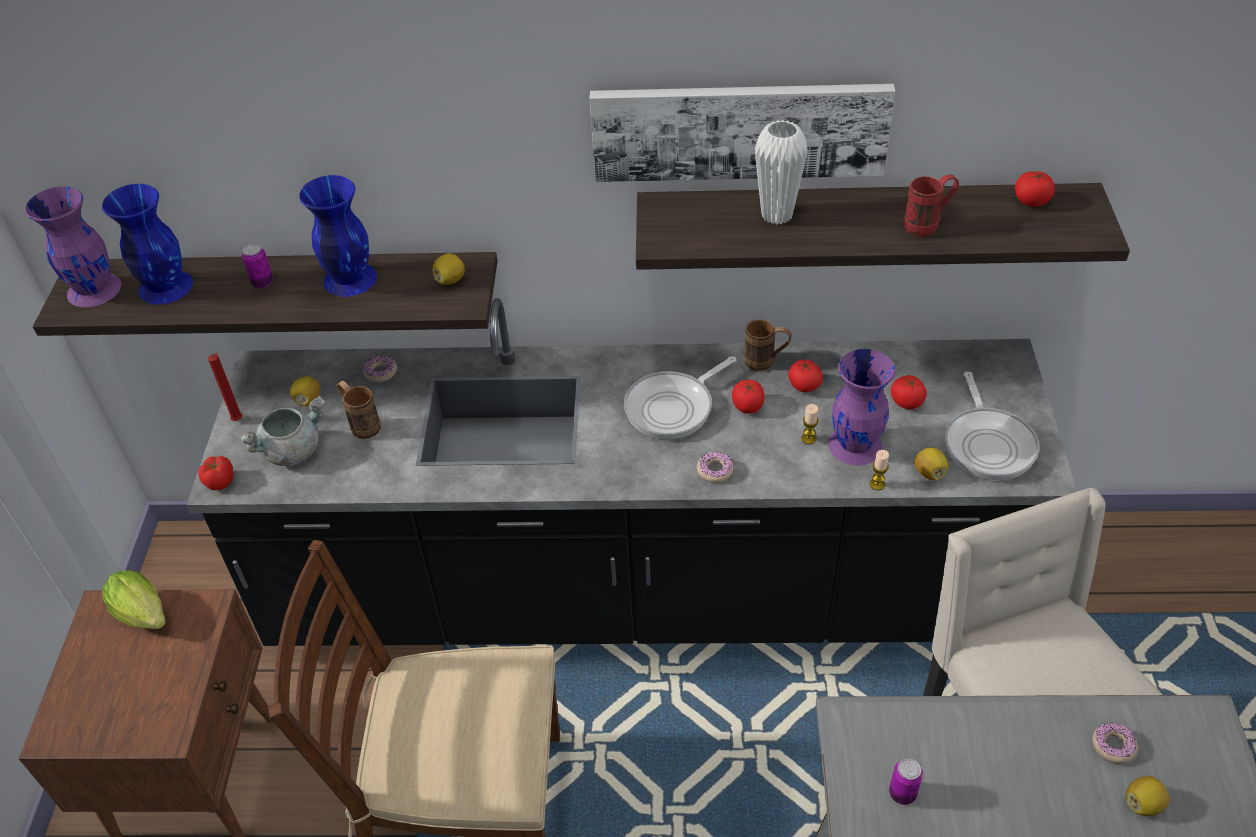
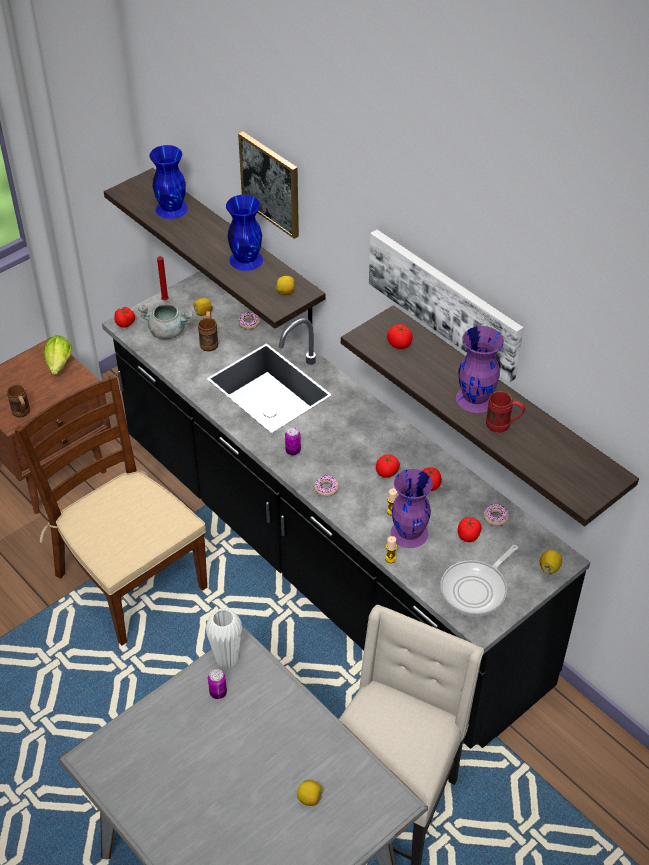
camera: 45 degrees right, 0 degrees up
purple vase [25,187,121,307] -> purple vase moved to [456,326,504,413]
can [242,243,273,288] -> can moved to [285,427,301,455]
frying pan [624,356,736,439] -> none
brown mug [744,319,792,371] -> brown mug moved to [7,384,30,418]
white vase [755,120,808,225] -> white vase moved to [206,608,243,668]
lemon [914,448,948,480] -> lemon moved to [540,550,562,573]
tomato [1015,171,1055,207] -> tomato moved to [387,324,413,349]
donut [1092,722,1138,764] -> donut moved to [484,504,509,526]
none -> picture [238,131,299,239]

